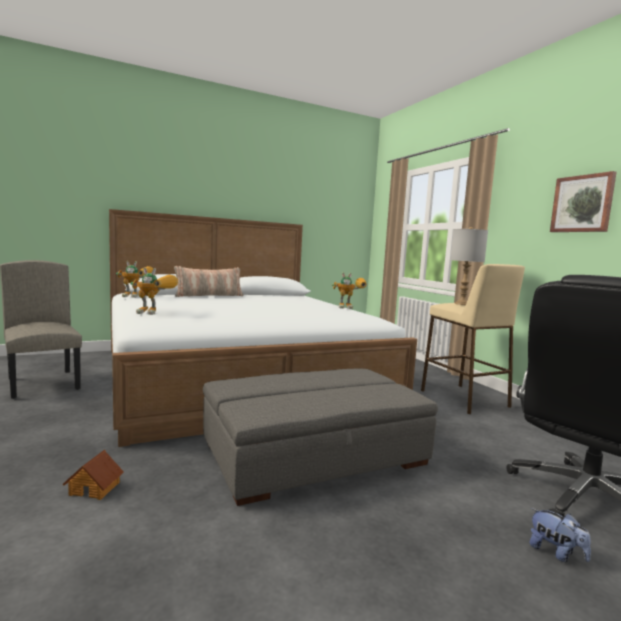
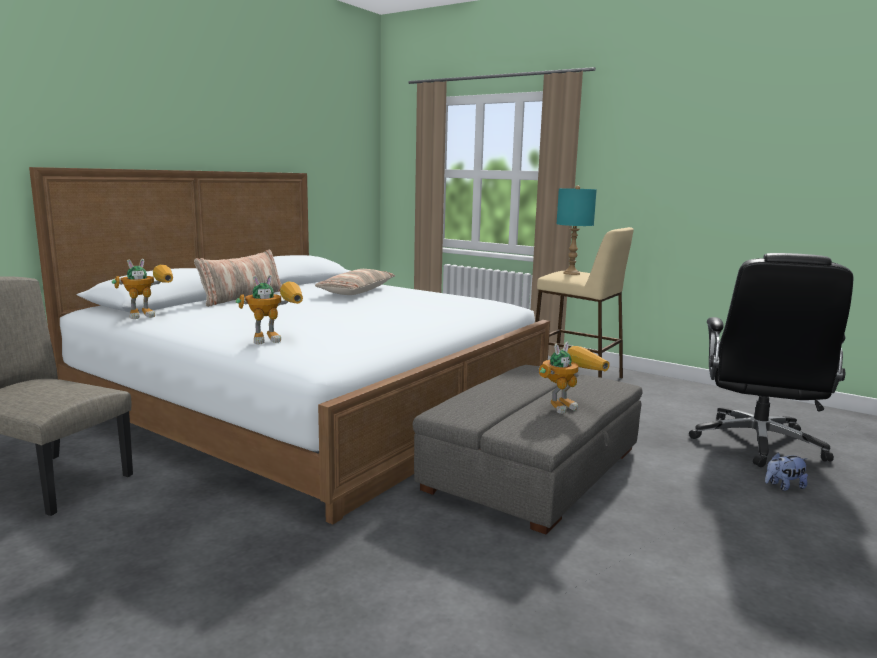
camera: 30 degrees left, 5 degrees up
toy house [63,449,124,500] -> none
toy robot [332,272,367,309] -> toy robot moved to [539,342,610,414]
grey table lamp [450,227,488,305] -> turquoise table lamp [557,186,597,275]
plush toy [530,508,591,562] -> plush toy turned 150 degrees clockwise [765,452,808,491]
picture [550,171,617,232] -> none
none -> pillow [315,269,395,295]

